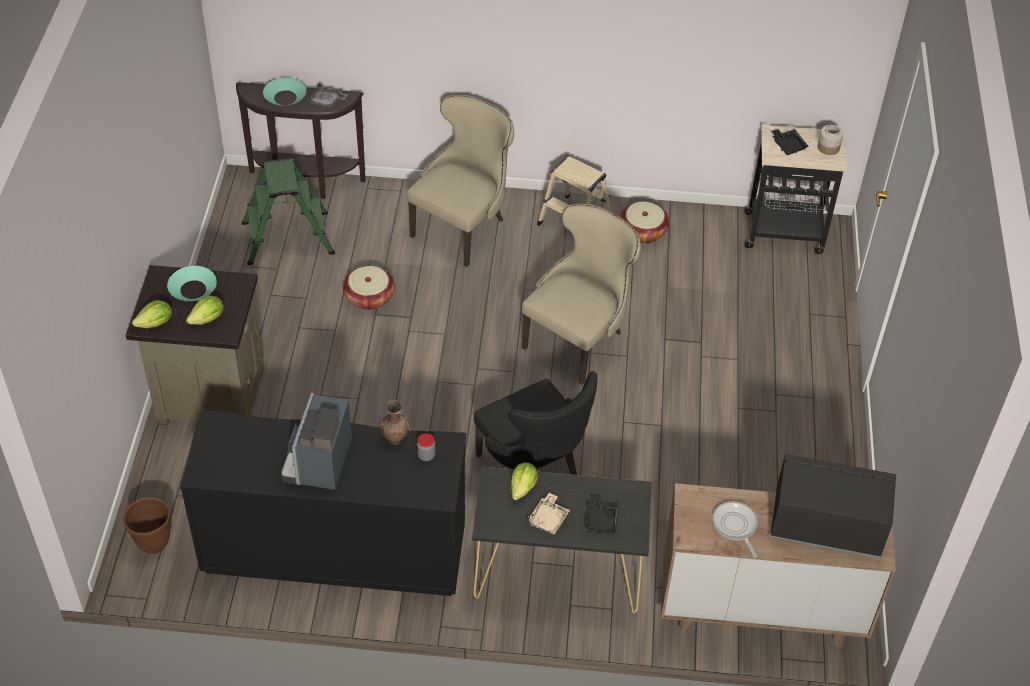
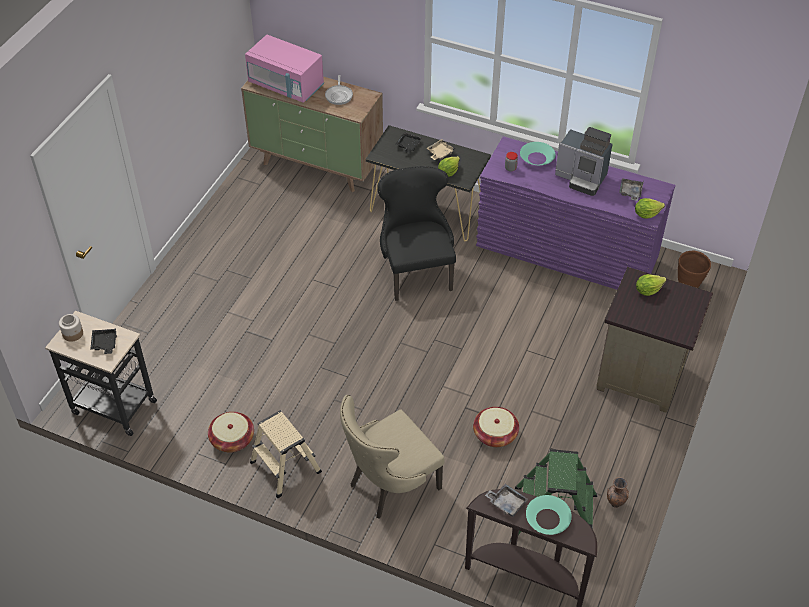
camera: 160 degrees left, 0 degrees up
lettuce [132,300,172,328] -> lettuce moved to [635,198,665,218]
turquoise bowl [167,266,217,301] -> turquoise bowl moved to [520,142,555,165]
black dresser [180,409,466,596] -> purple dresser [476,137,675,290]
coffee machine [281,393,352,490] -> coffee machine turned 90 degrees clockwise [555,127,613,196]
brown vase [380,400,409,445] -> brown vase moved to [607,477,629,508]
beige chair [522,204,641,385] -> none
black microwave [770,454,896,558] -> pink microwave [245,35,324,103]
none -> grey tray [619,178,644,201]

